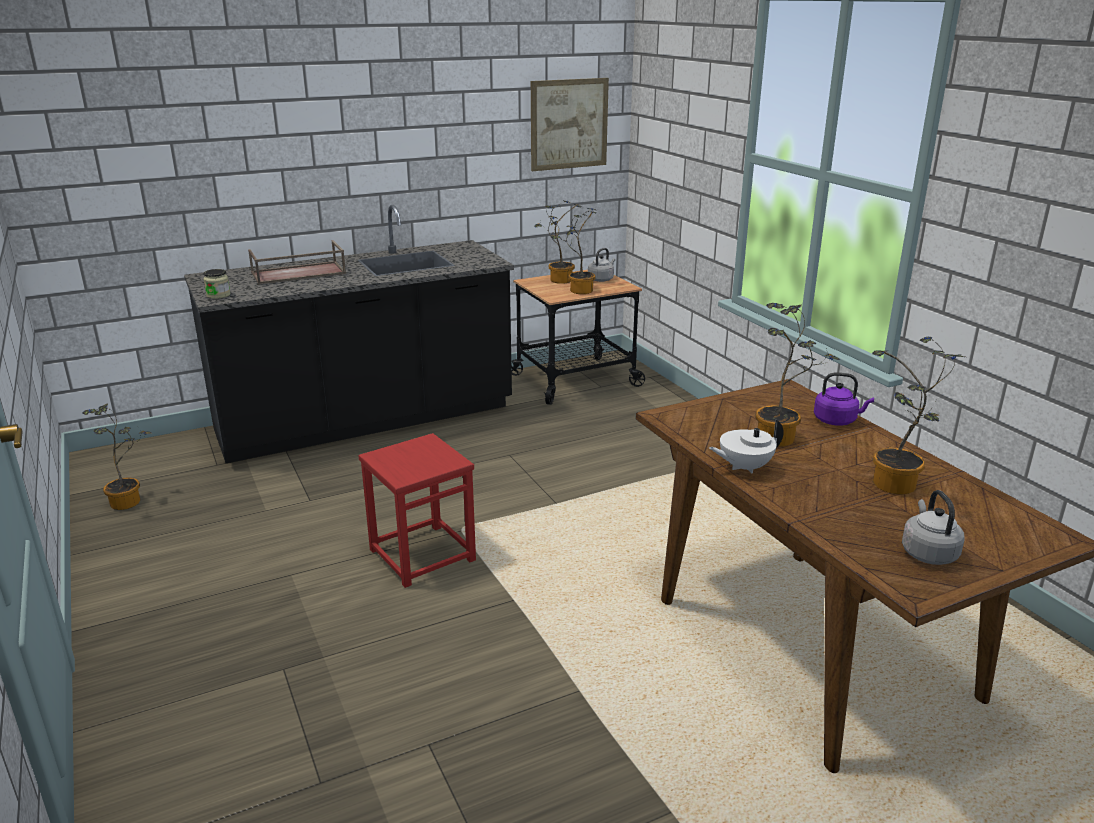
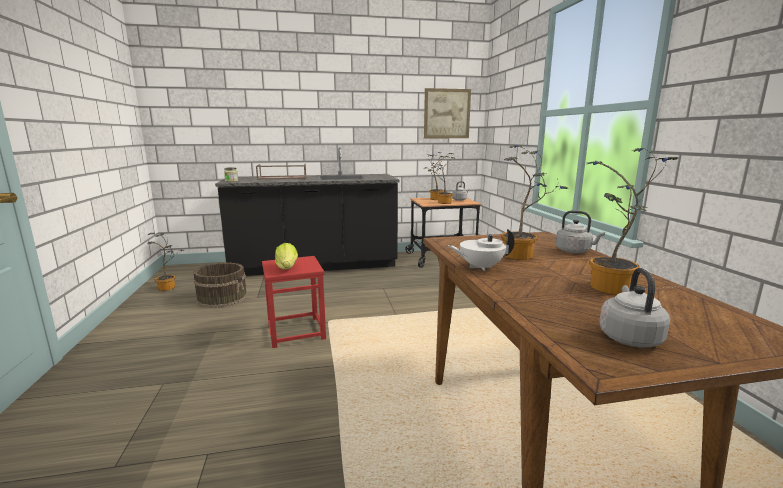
camera: 15 degrees right, 10 degrees down
purple kettle [814,372,874,426] -> grey kettle [556,210,605,253]
none -> brown bucket [193,263,248,308]
none -> lettuce [275,243,298,269]

